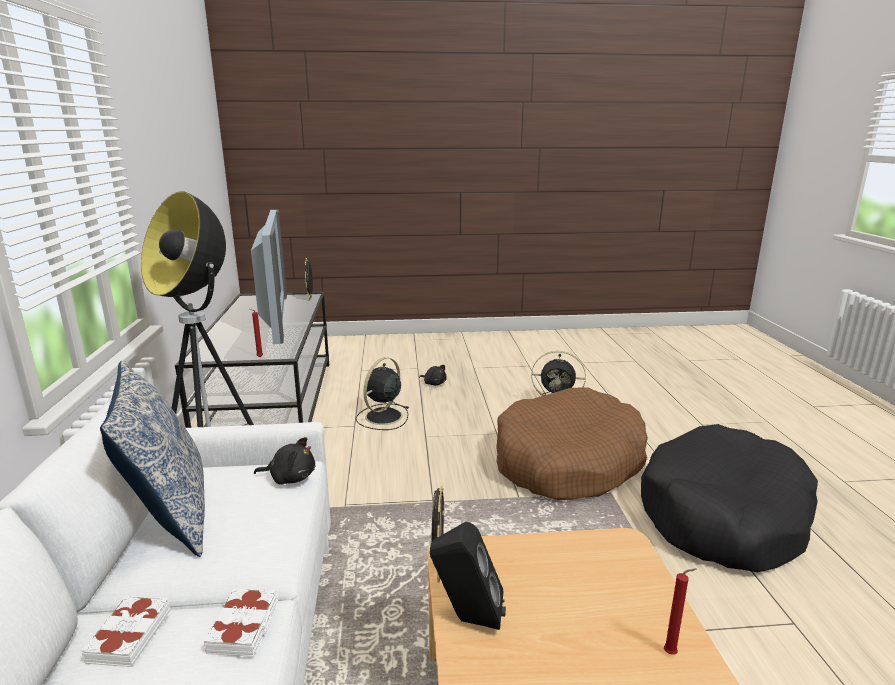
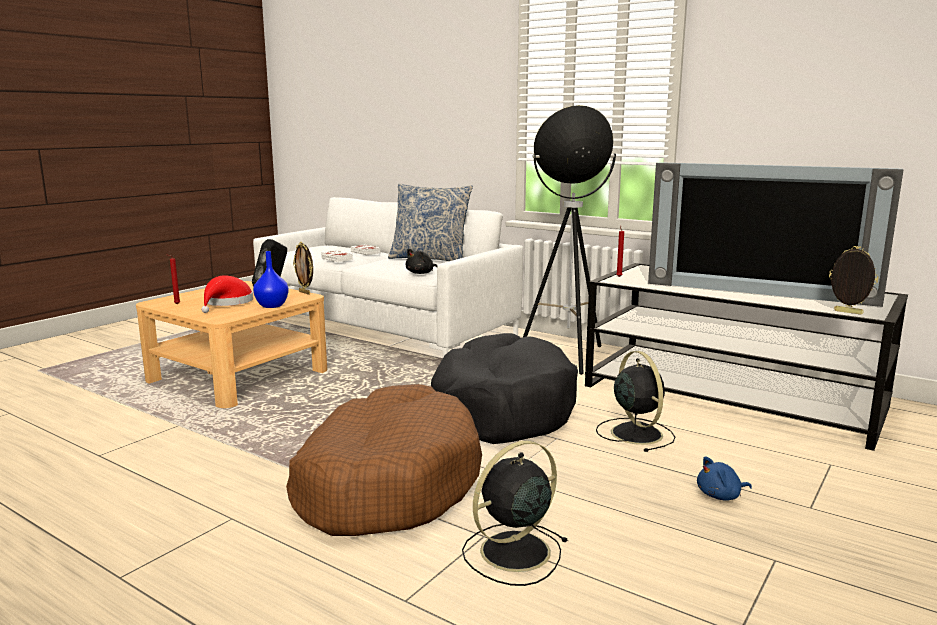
camera: 130 degrees right, 5 degrees down
black plush toy [419,365,447,385] -> blue plush toy [697,457,752,501]
black dog bed [641,424,818,572] -> black dog bed moved to [431,333,578,444]
none -> red hat [201,275,253,313]
none -> blue vase [253,251,289,308]

